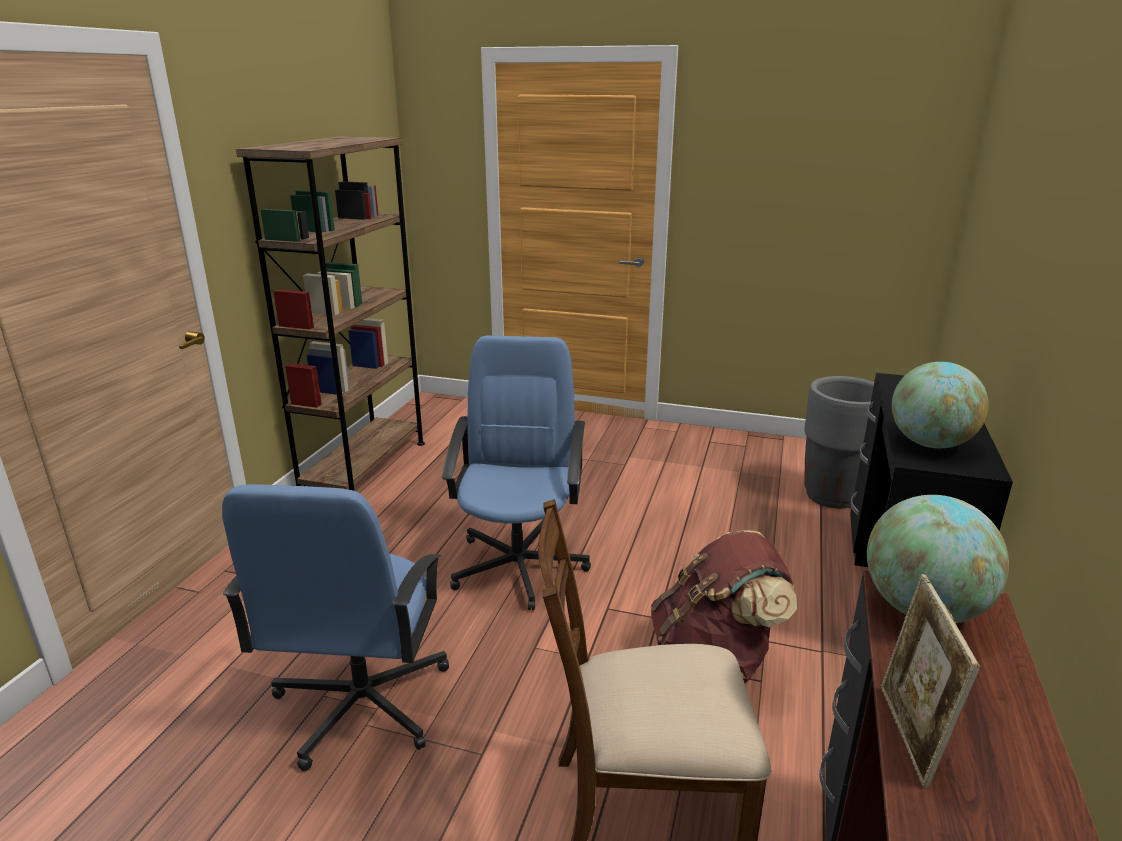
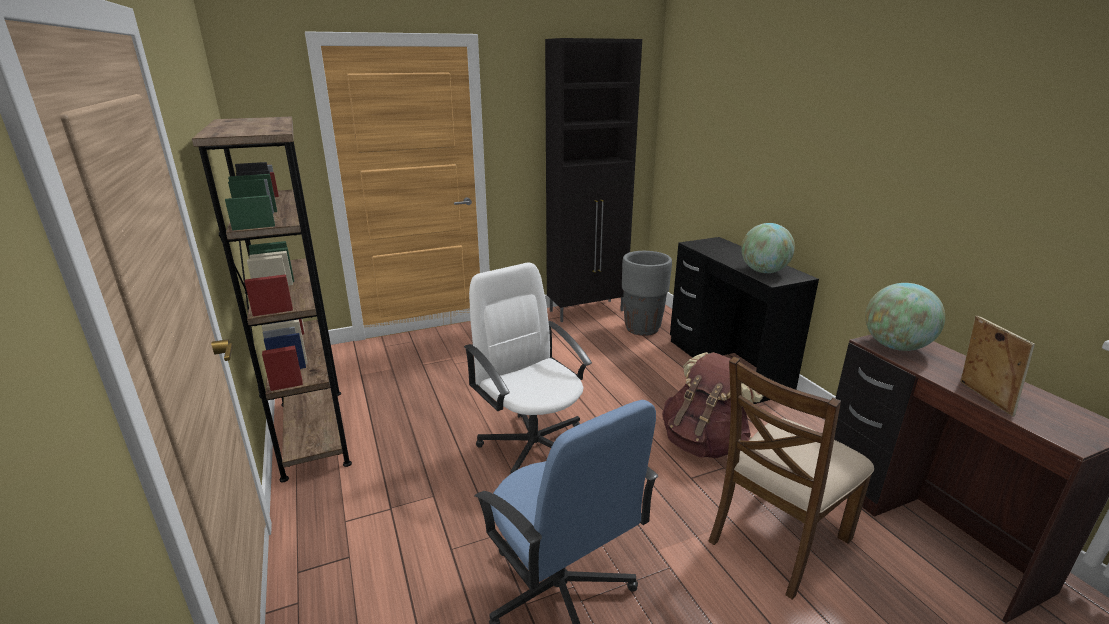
camera: 40 degrees left, 0 degrees up
blue office chair [441,335,591,610] -> white office chair [464,262,592,474]
picture frame [880,574,980,788] -> picture frame turned 150 degrees counterclockwise [960,315,1035,417]
none -> black cabinet [545,38,642,322]

